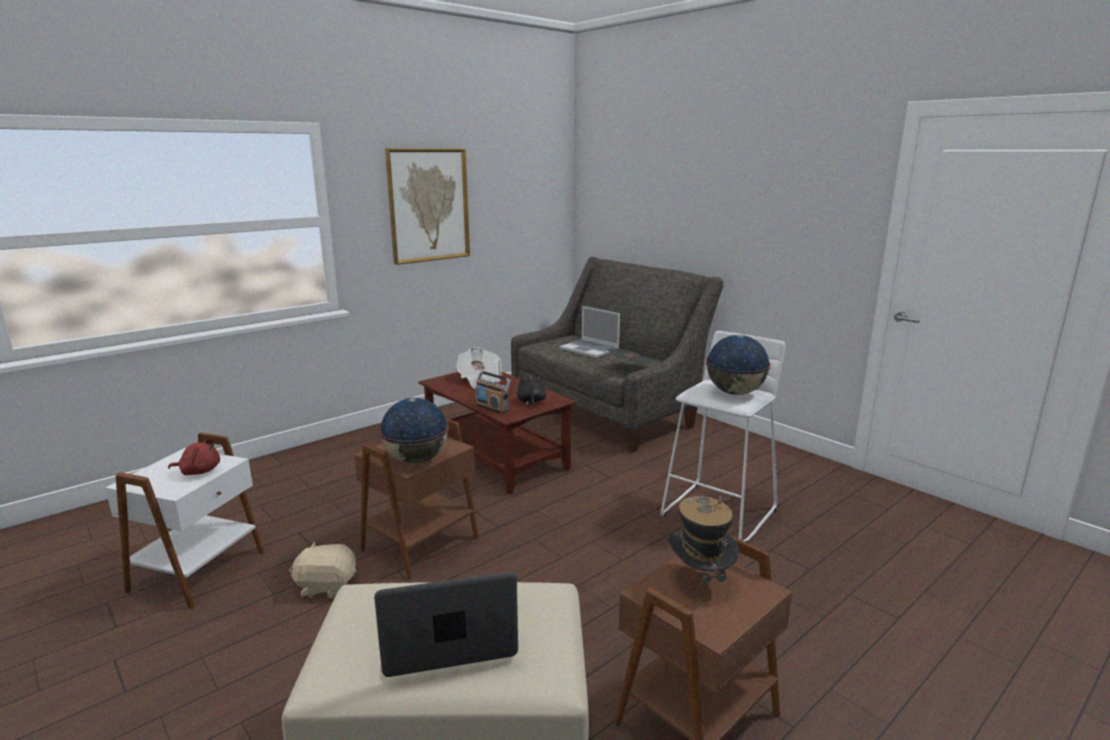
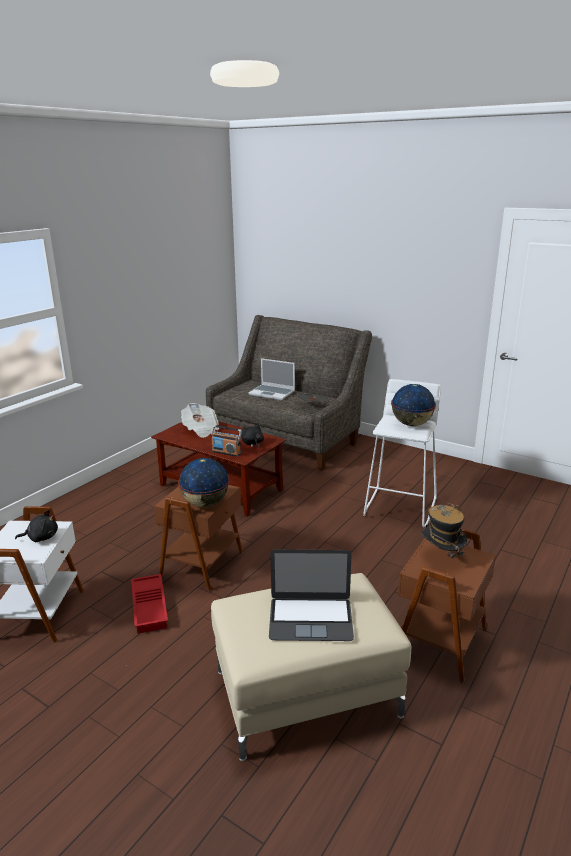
camera: 15 degrees left, 5 degrees up
red plush toy [168,437,220,475] -> black plush toy [15,510,58,542]
beige plush toy [289,542,356,598] -> red tray [131,574,168,634]
laptop [374,572,518,677] -> laptop turned 150 degrees counterclockwise [269,550,354,641]
picture [385,148,470,265] -> none

